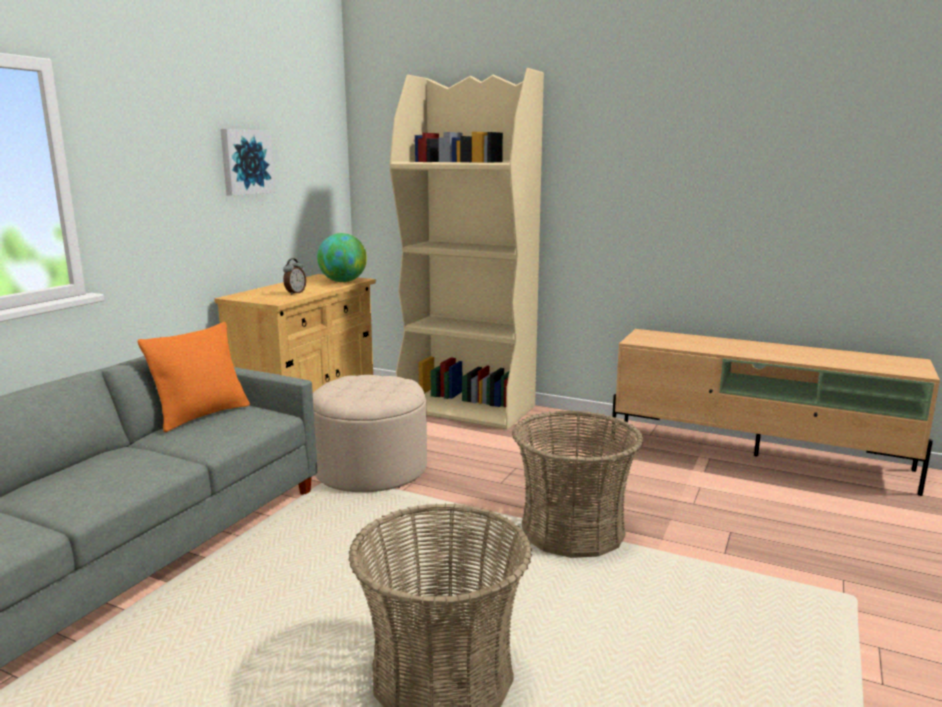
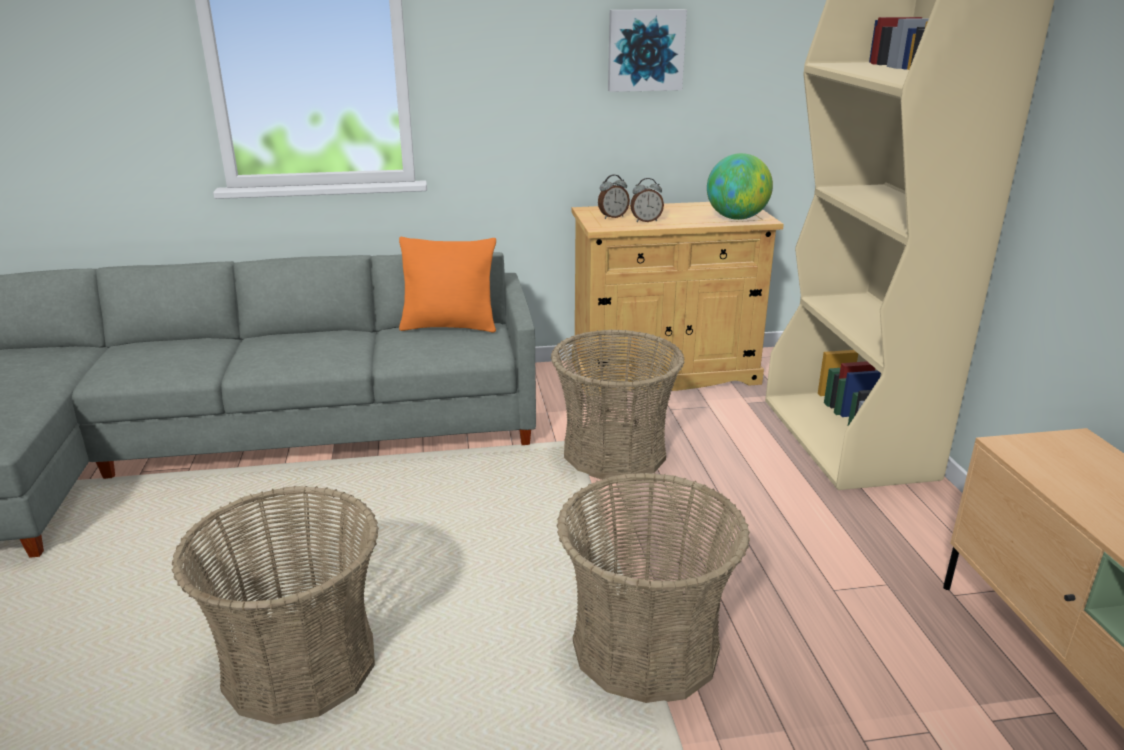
camera: 55 degrees right, 10 degrees up
beige ottoman [313,375,427,492] -> basket [551,329,685,480]
none -> alarm clock [598,175,630,219]

